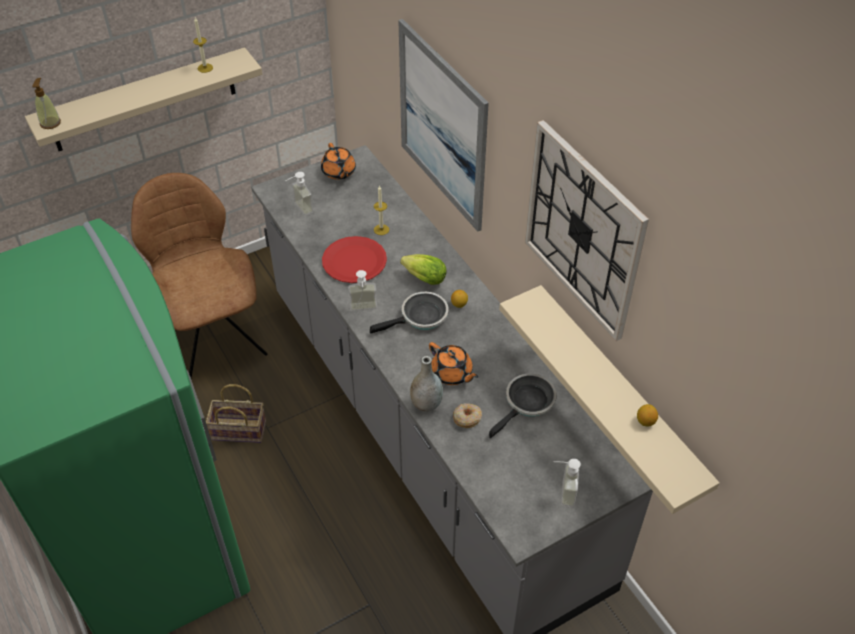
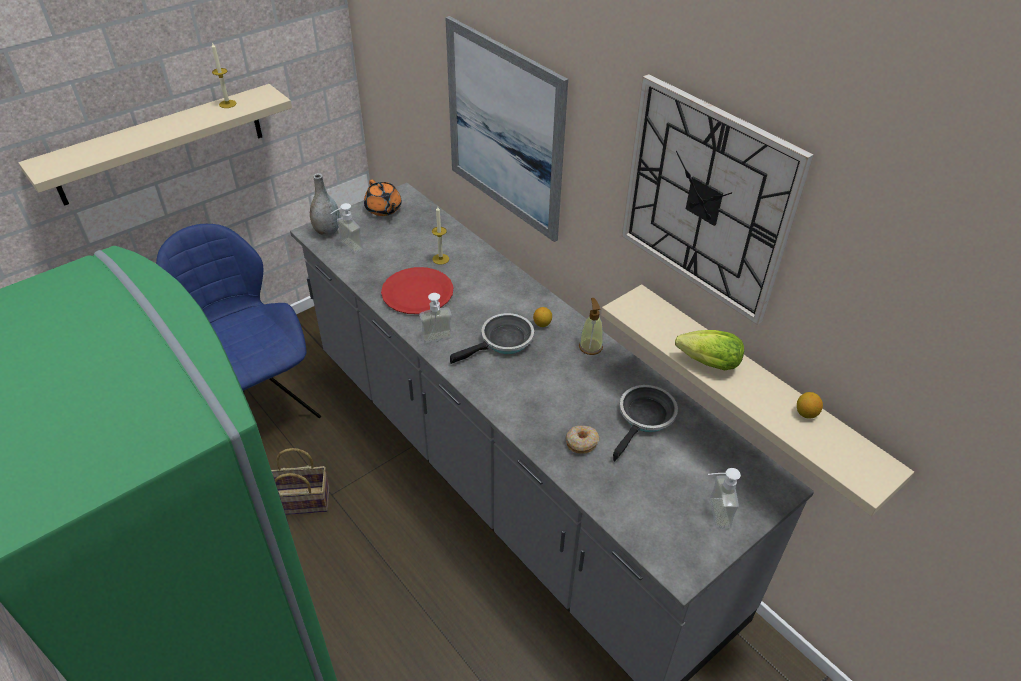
camera: 10 degrees left, 5 degrees down
soap dispenser [32,78,61,129] -> soap dispenser moved to [579,298,603,355]
brown chair [131,173,267,378] -> blue chair [156,224,321,418]
lettuce [400,254,447,285] -> lettuce moved to [675,330,744,370]
grey vase [410,356,443,412] -> grey vase moved to [310,173,340,236]
orange teapot [429,342,479,385] -> none

